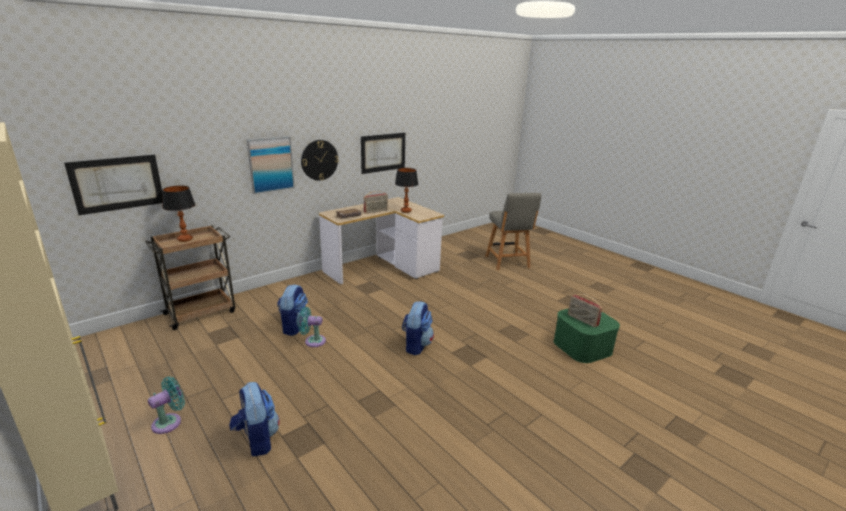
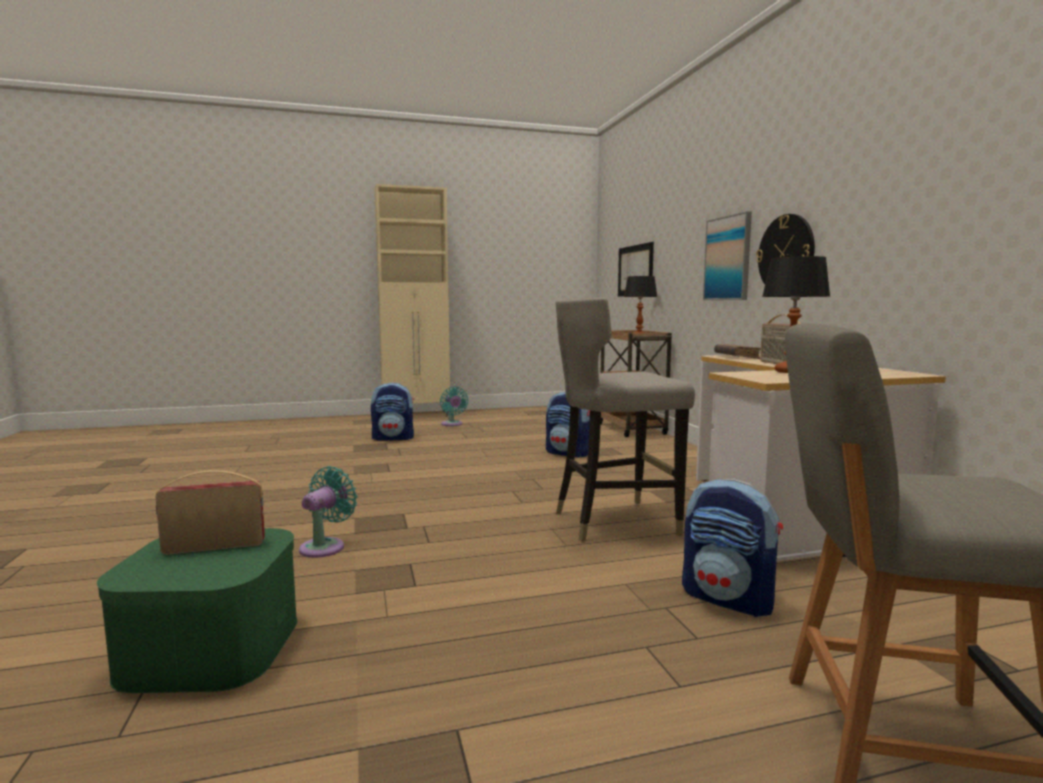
camera: 115 degrees right, 15 degrees down
turquoise fan [298,307,326,347] -> turquoise fan moved to [299,466,358,558]
picture [361,133,405,174] -> none
backpack [402,301,434,355] -> backpack moved to [682,479,783,617]
none -> grey stool [555,297,695,542]

